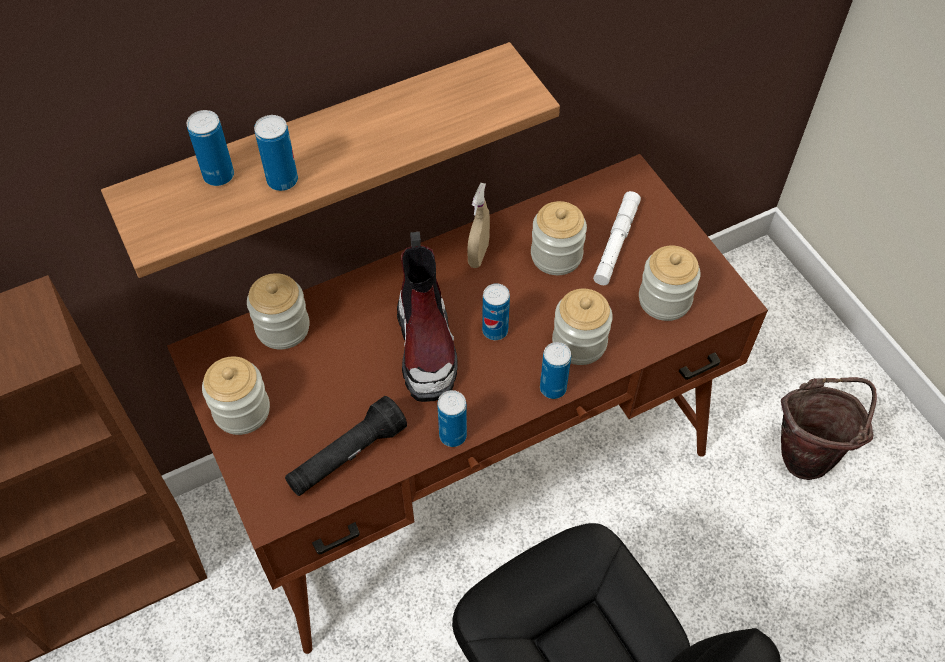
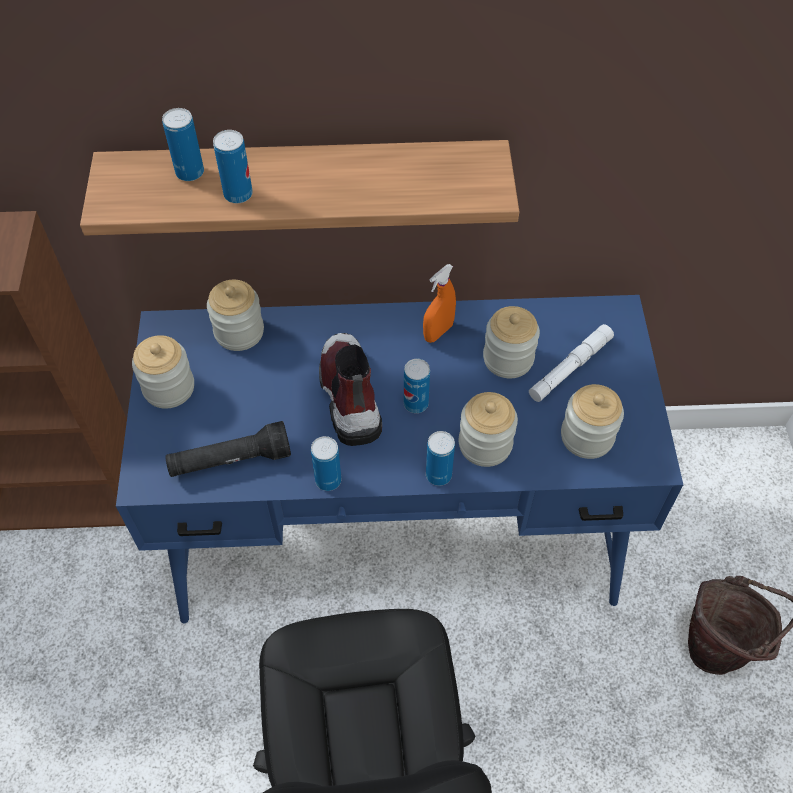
camera: 25 degrees right, 0 degrees up
brown desk [167,154,768,654] -> blue desk [116,295,683,623]
boot [397,232,457,402] -> boot turned 150 degrees clockwise [319,333,382,446]
beige spray bottle [467,183,490,268] -> orange spray bottle [423,264,456,343]

